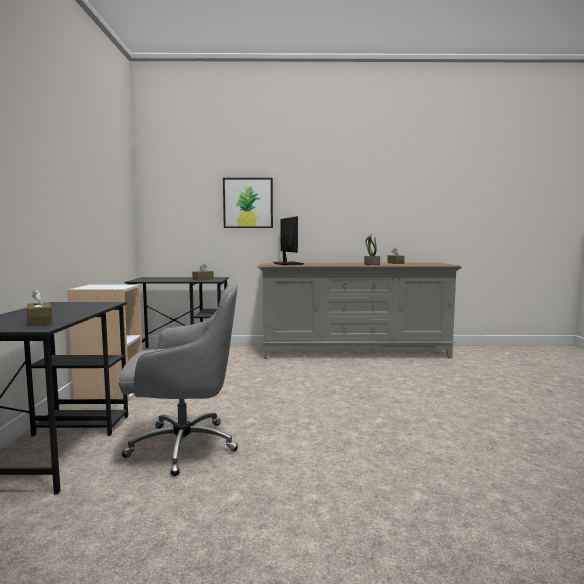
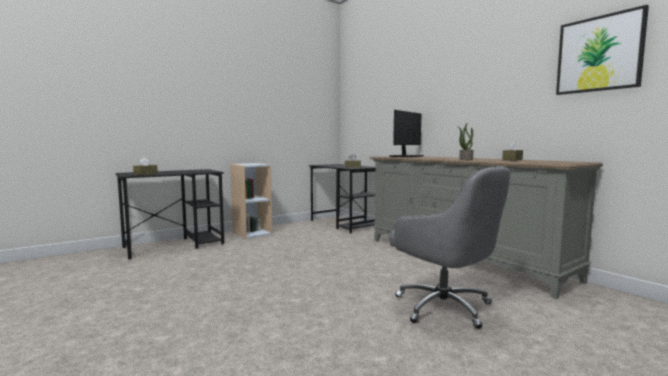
camera: 55 degrees right, 0 degrees up
grey office chair [118,282,238,476] -> grey office chair moved to [389,166,511,329]
picture [223,178,273,228] -> picture moved to [556,5,649,95]

